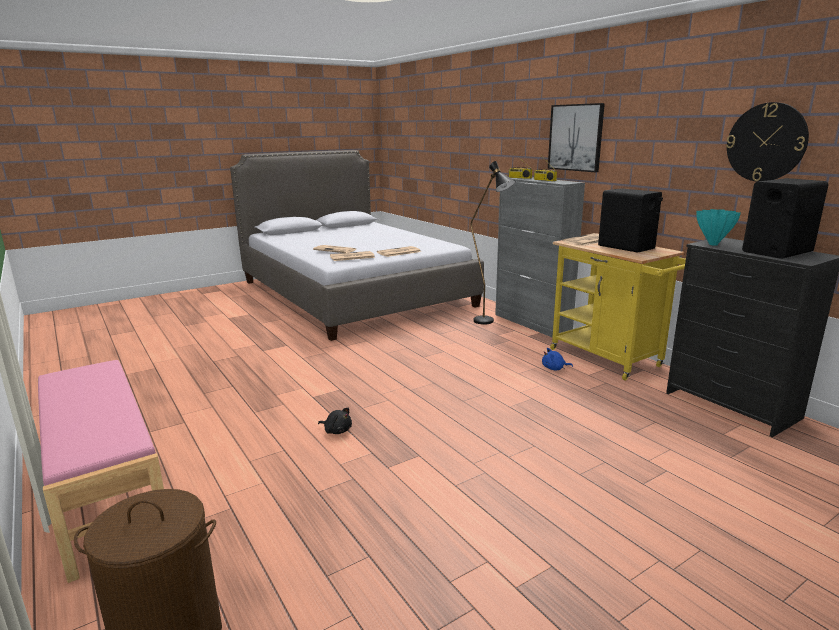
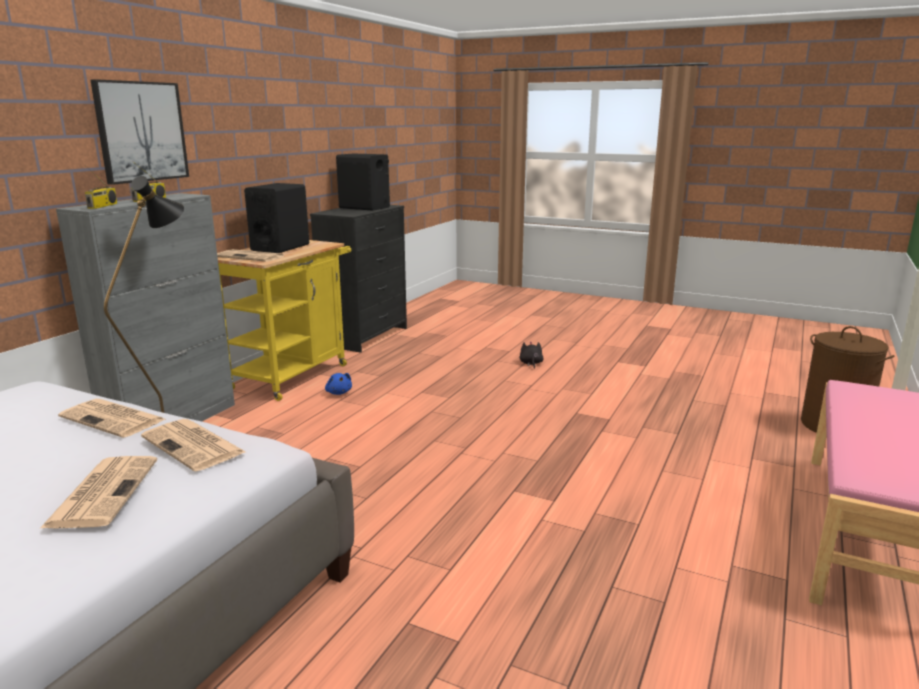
camera: 120 degrees left, 0 degrees up
black plush toy [318,408,352,434] -> black plush toy moved to [520,342,544,369]
turquoise vase [696,209,741,245] -> none
wall clock [726,102,809,182] -> none

